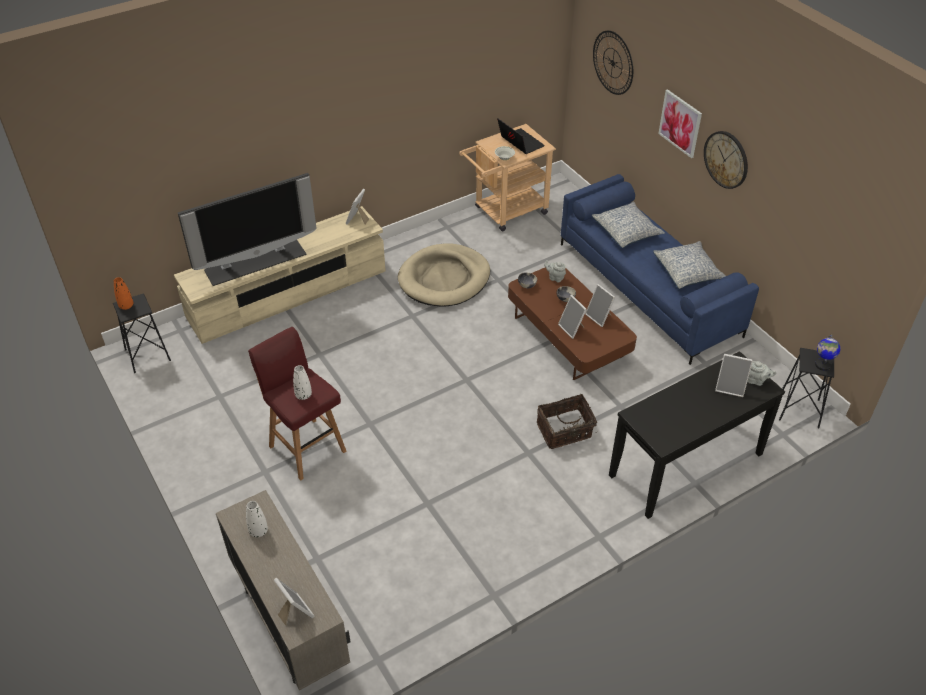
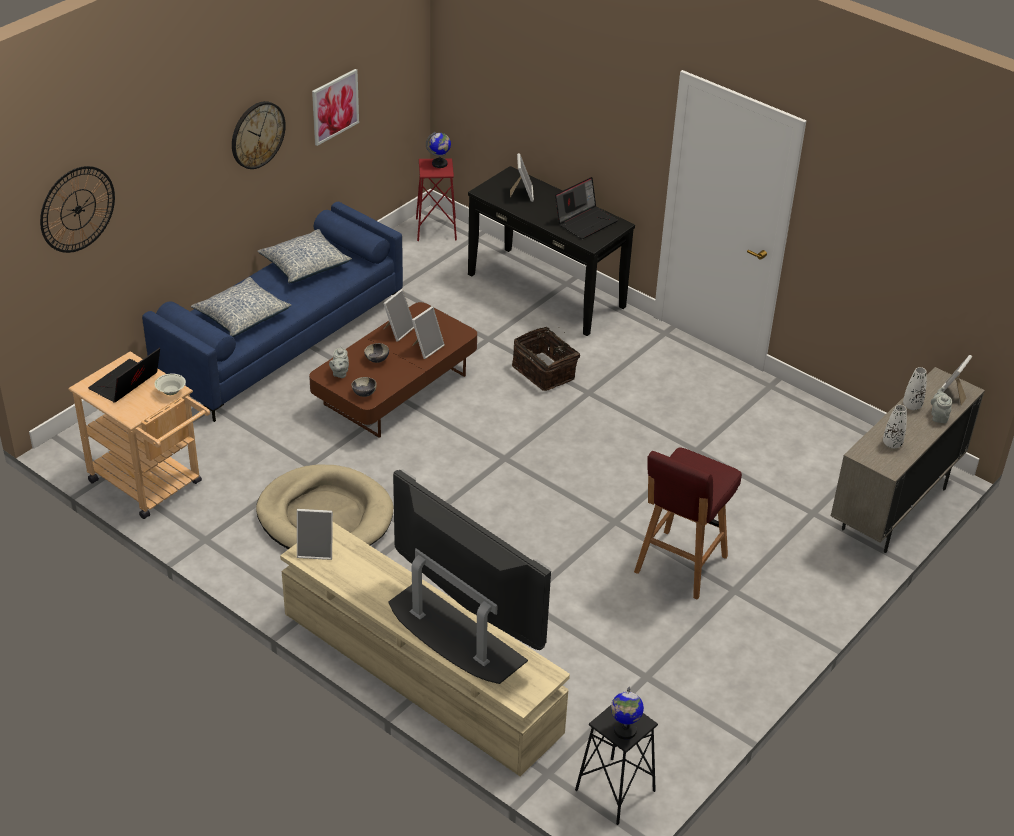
camera: 110 degrees left, 5 degrees down
orange vase [114,277,133,310] -> globe [611,686,644,740]
white vase [293,365,312,400] -> white vase moved to [903,367,927,410]
picture [658,89,702,158] -> picture moved to [312,69,359,146]
grey teapot [747,361,776,386] -> grey teapot moved to [931,387,952,423]
black stool [779,348,834,428] -> red stool [416,158,457,241]
none -> laptop [555,177,618,239]

